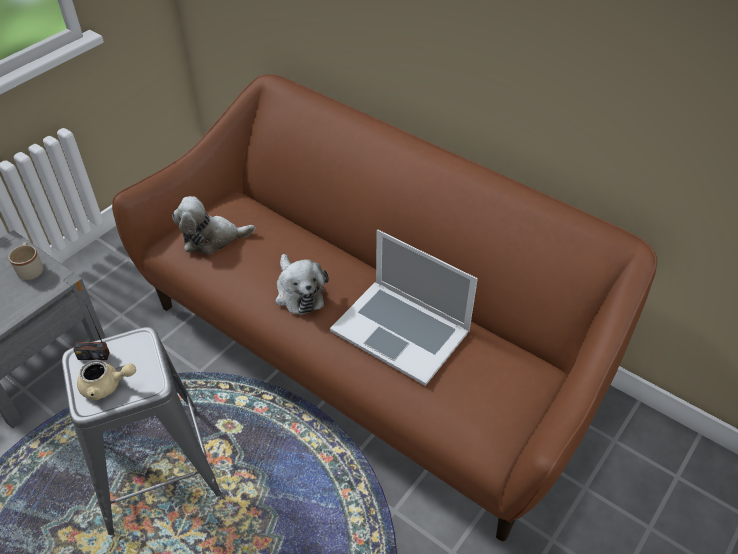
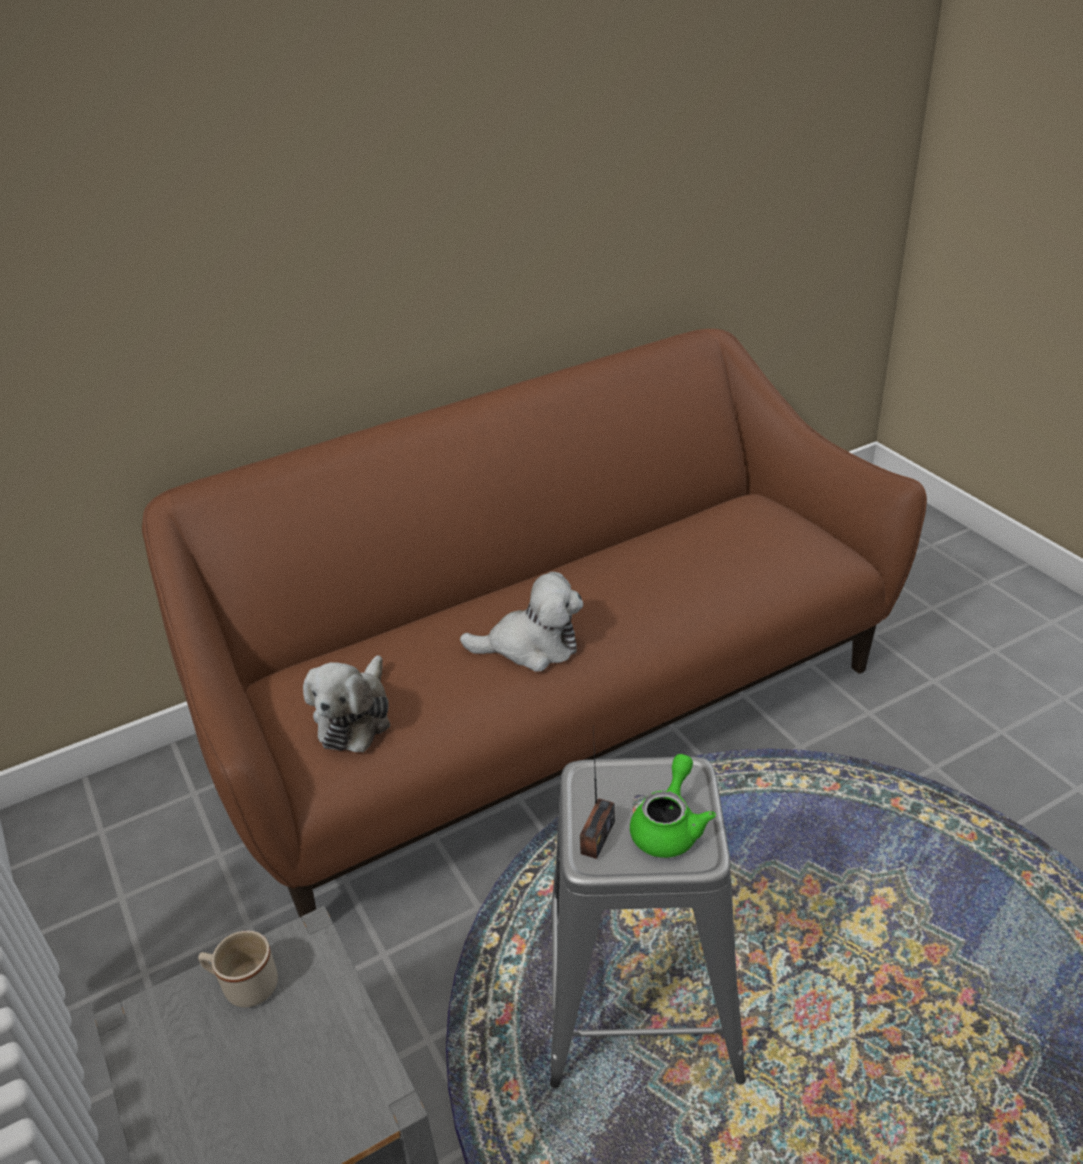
camera: 65 degrees left, 10 degrees down
beige teapot [77,360,136,400] -> green teapot [630,754,716,858]
laptop [330,229,478,386] -> none

